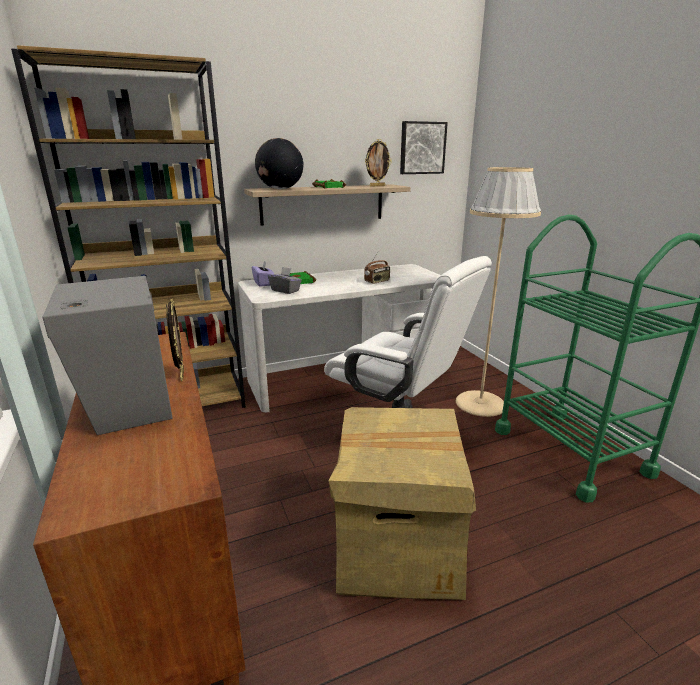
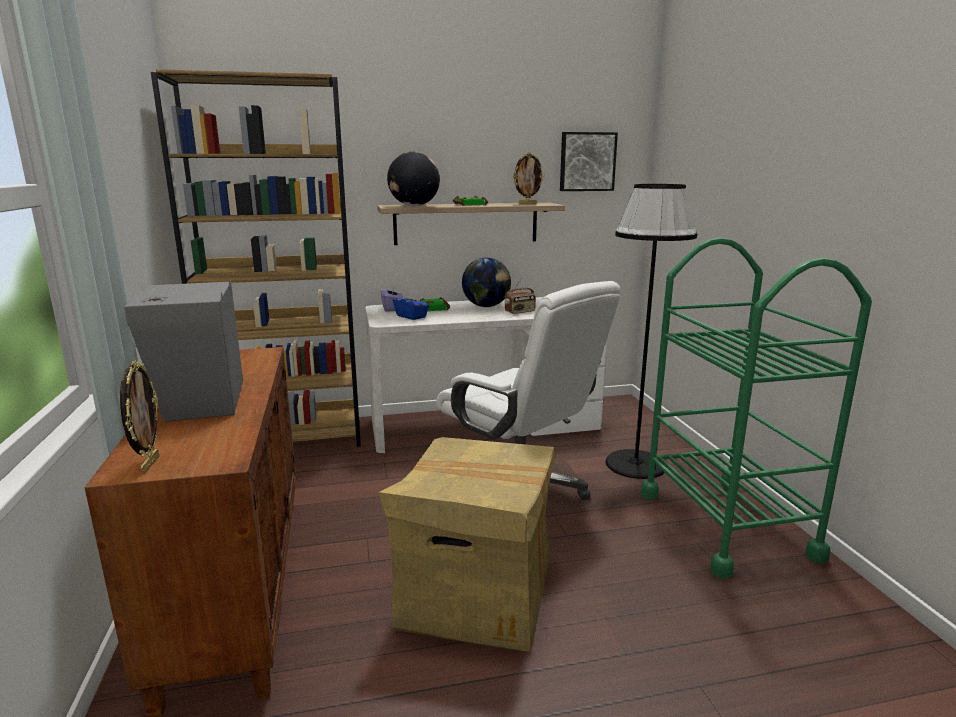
camera: 10 degrees right, 5 degrees down
picture frame [166,299,184,382] -> picture frame moved to [120,360,159,473]
grey tissue box [268,267,302,294] -> blue tissue box [393,290,429,320]
beige floor lamp [456,167,541,417] -> black floor lamp [605,184,697,479]
none -> globe [462,257,511,307]

